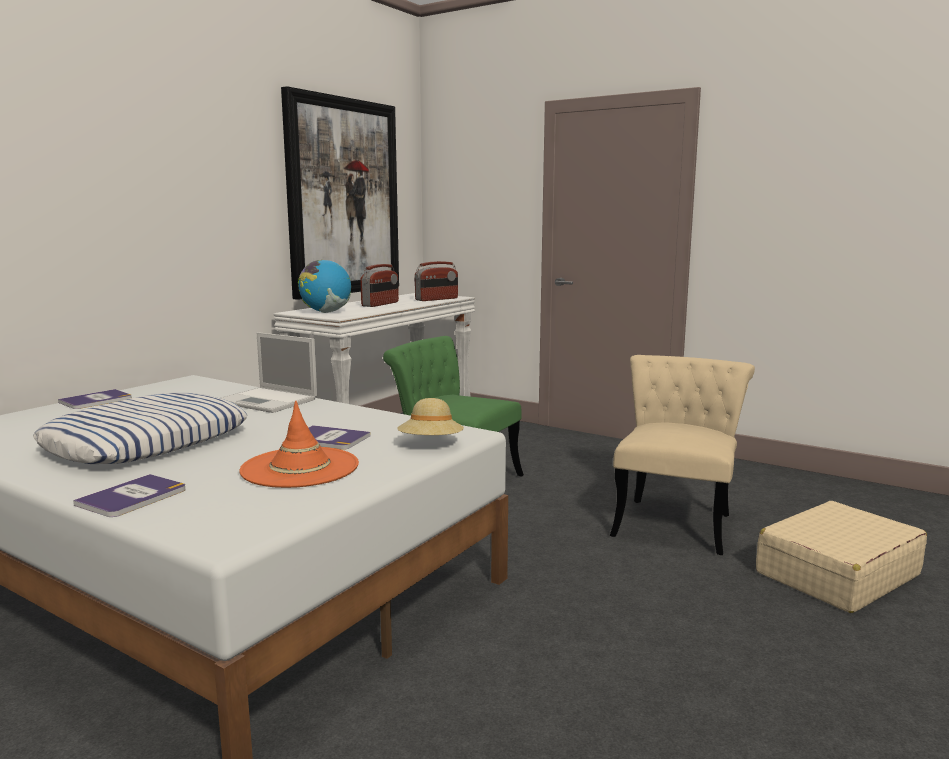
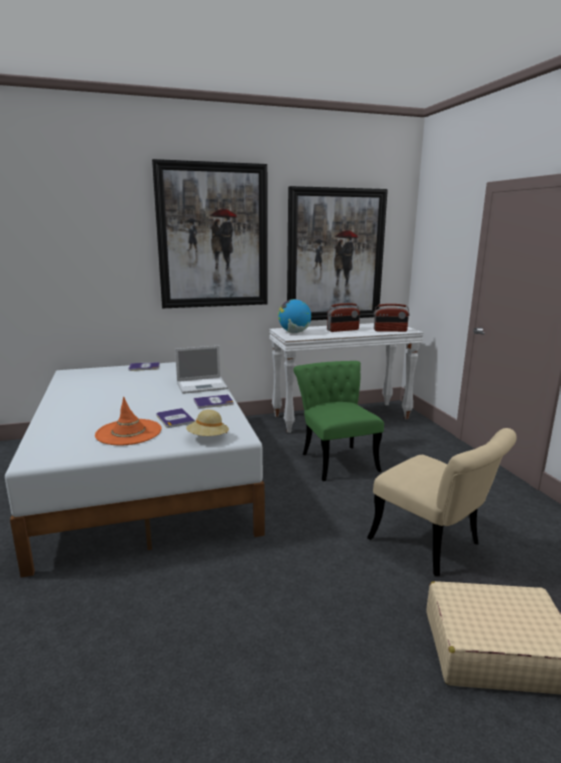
camera: 40 degrees right, 5 degrees up
pillow [33,393,247,464] -> none
book [73,474,186,517] -> book moved to [194,394,234,408]
laptop [221,332,317,413] -> laptop turned 90 degrees counterclockwise [175,346,228,394]
beige chair [610,355,755,555] -> beige chair turned 75 degrees clockwise [367,428,517,576]
none -> picture [152,159,268,308]

